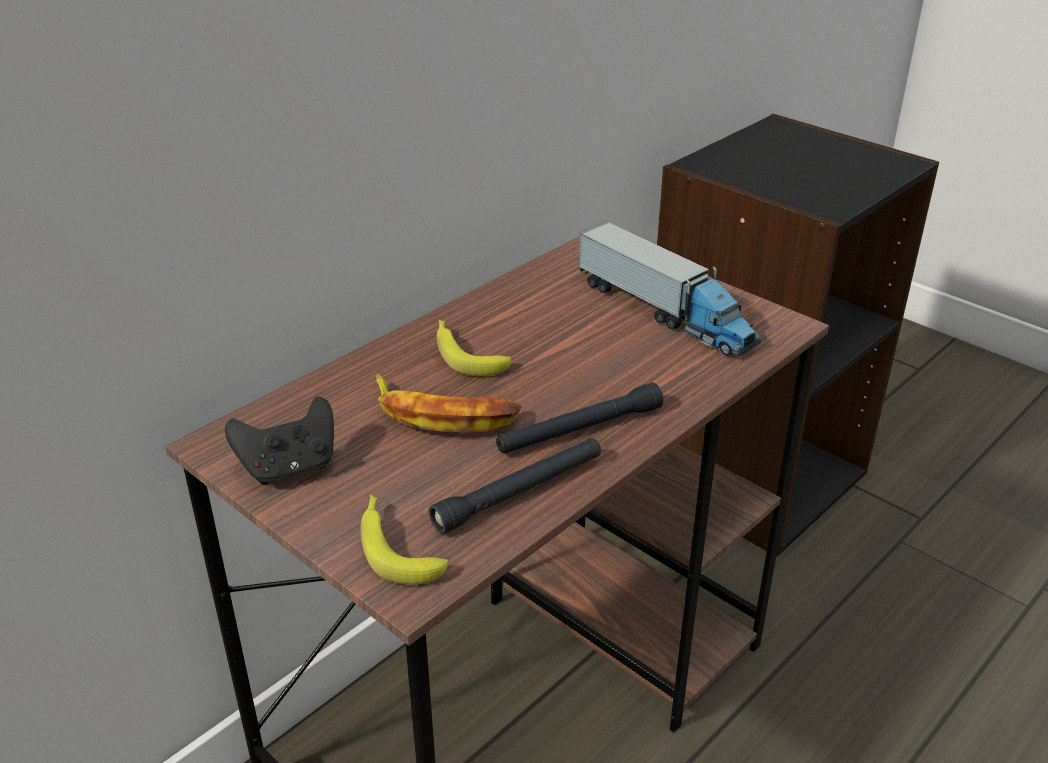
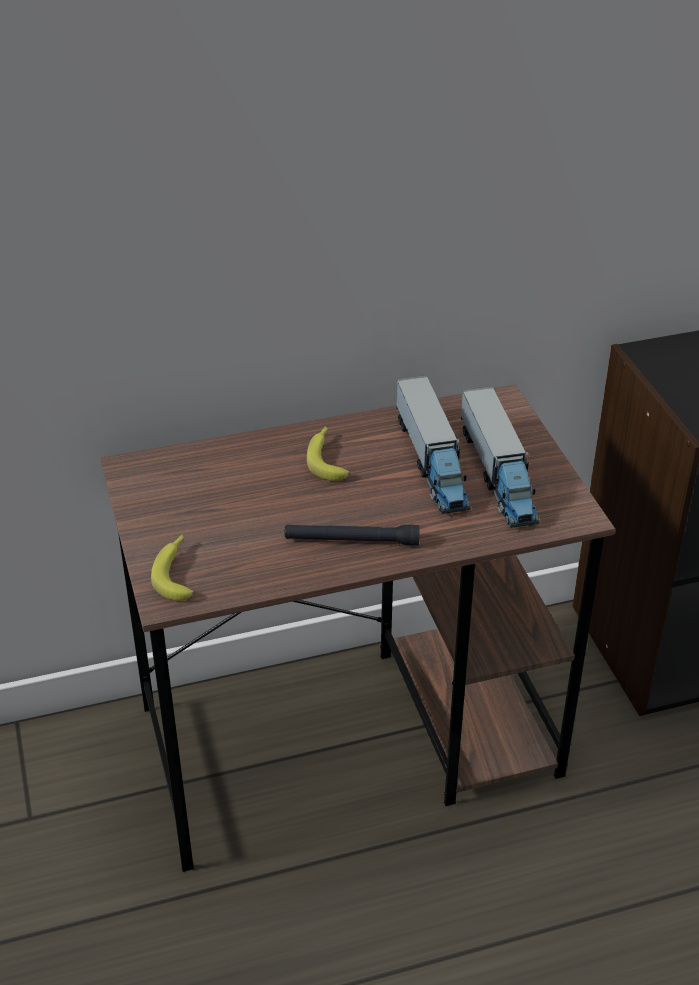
camera: 30 degrees right, 5 degrees up
black game controller [225,397,334,485] -> none
banana [376,374,522,433] -> none
black flashlight [429,438,601,534] -> none
none -> toy truck [396,375,471,514]

